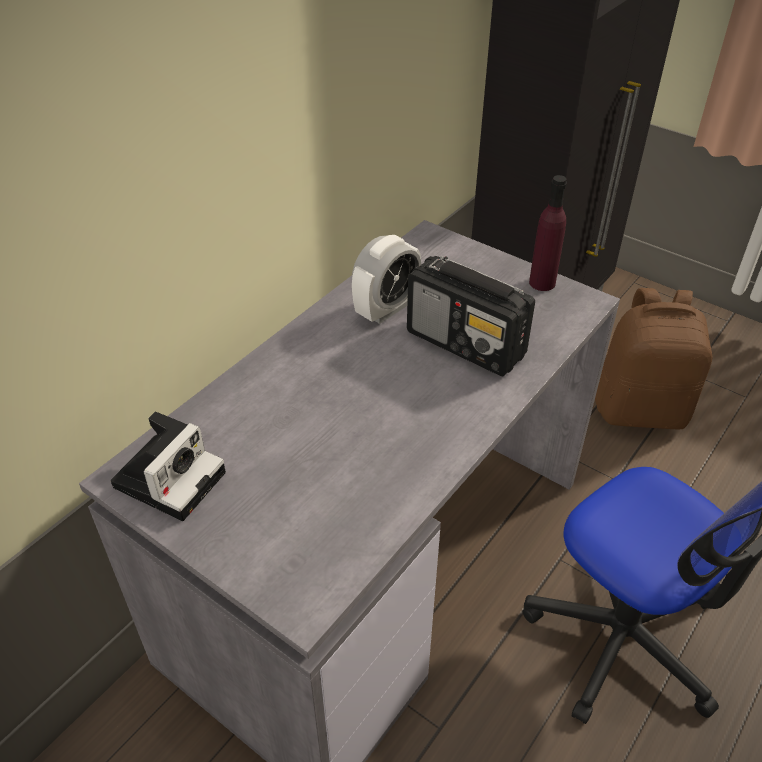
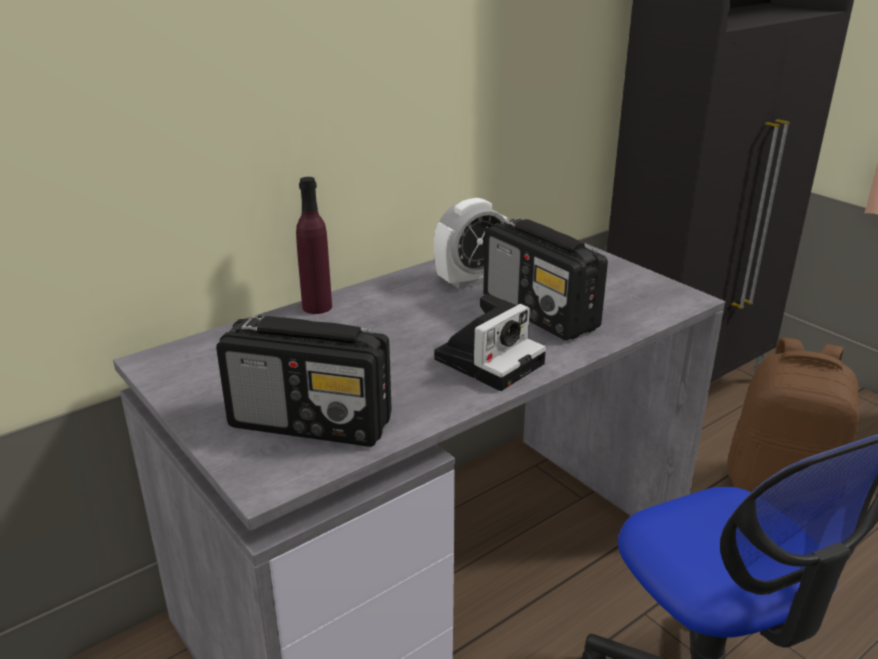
camera: 15 degrees right, 15 degrees down
camera [111,411,226,521] -> camera moved to [434,294,546,391]
purple bottle [529,175,567,291] -> purple bottle moved to [296,177,332,314]
none -> radio [216,315,392,447]

